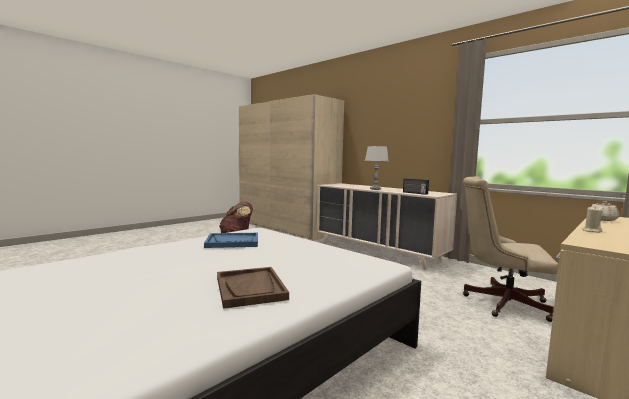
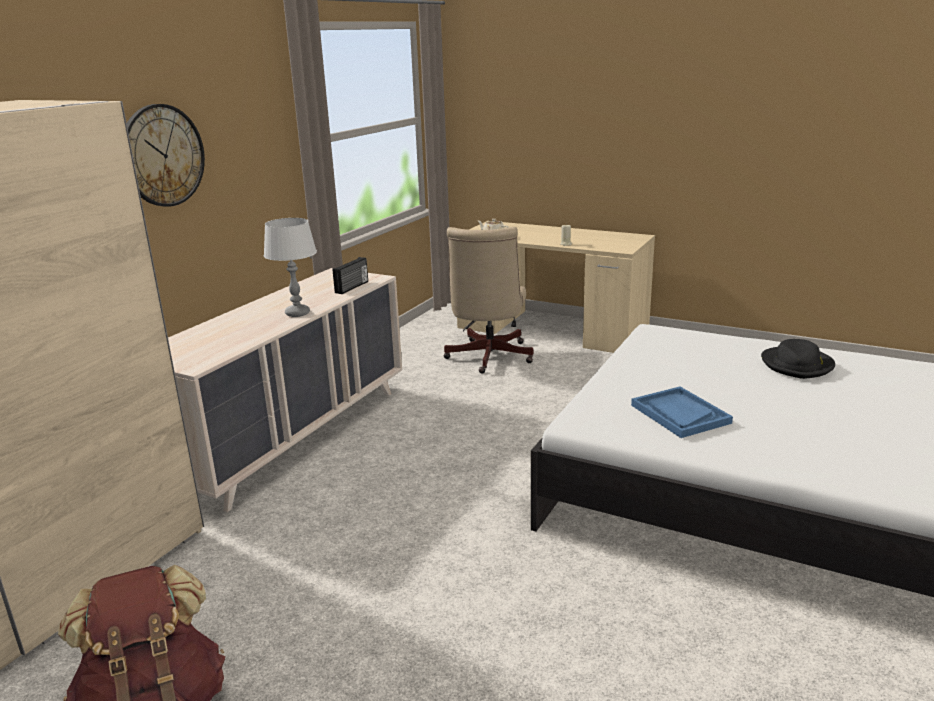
camera: 105 degrees left, 15 degrees up
brown tray [217,267,289,309] -> black hat [761,339,835,379]
none -> wall clock [127,104,205,207]

